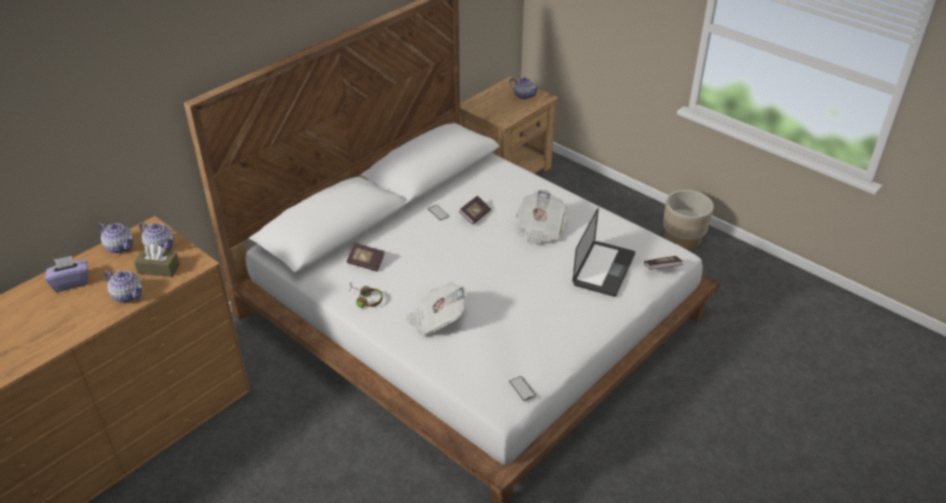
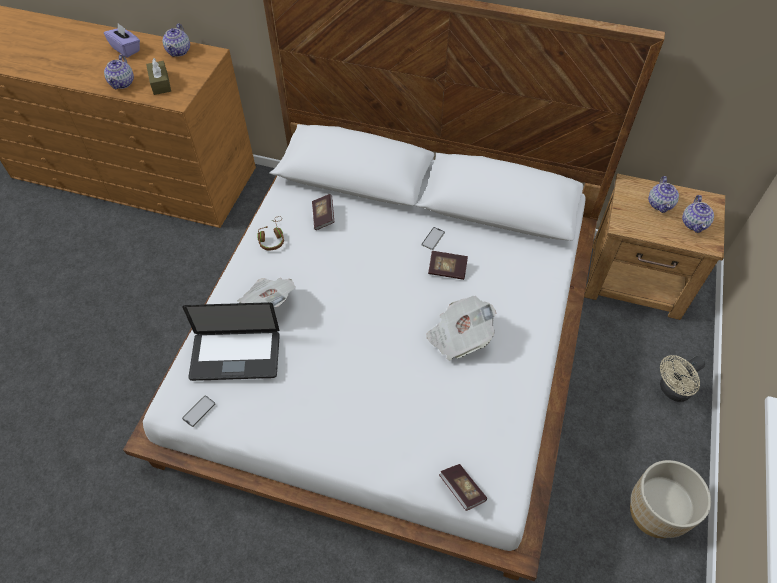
camera: 65 degrees right, 15 degrees up
teapot [139,222,174,251] -> teapot moved to [648,176,679,213]
laptop [573,208,635,297] -> laptop moved to [182,302,280,381]
none -> beige fan [660,355,705,402]

